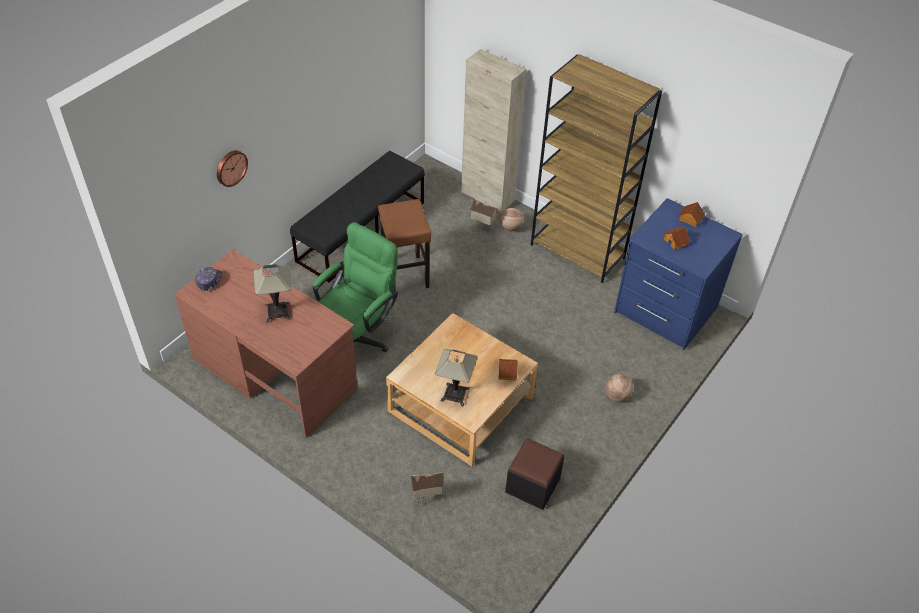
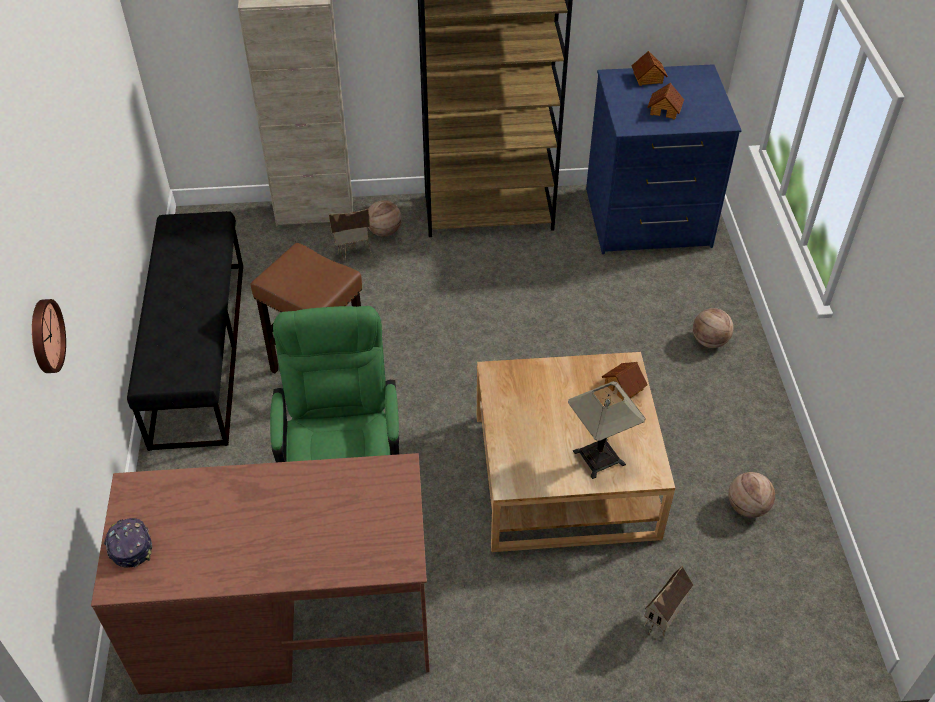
camera: 40 degrees left, 0 degrees up
table lamp [253,264,291,322] -> none
black ottoman [505,438,564,510] -> basketball [728,472,775,518]

